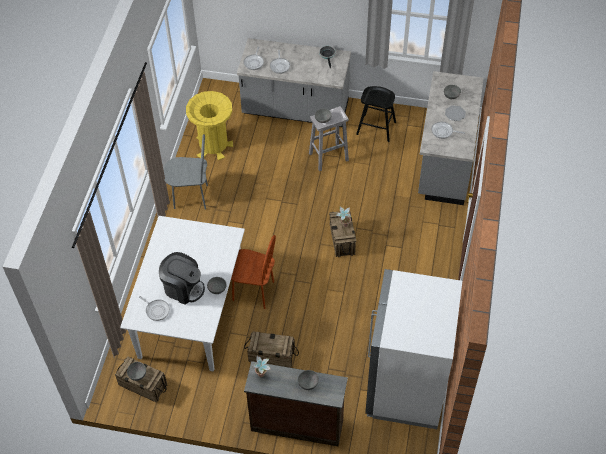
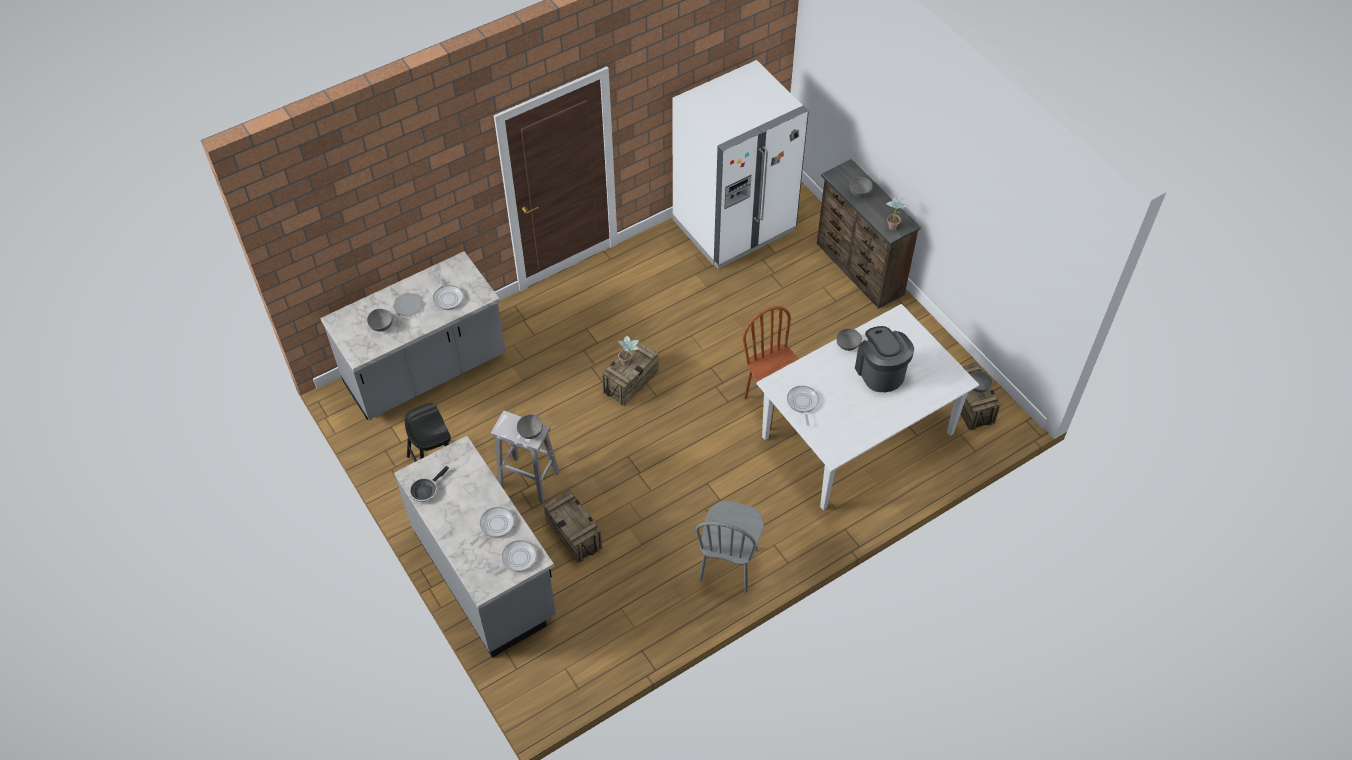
camera: 135 degrees left, 0 degrees up
frying pan [139,296,170,321] -> frying pan moved to [787,386,819,426]
grey chair [164,134,208,210] -> grey chair turned 120 degrees counterclockwise [695,501,764,593]
yellow trash can [186,91,233,160] -> none
crate [244,331,299,368] -> crate moved to [543,490,602,563]

